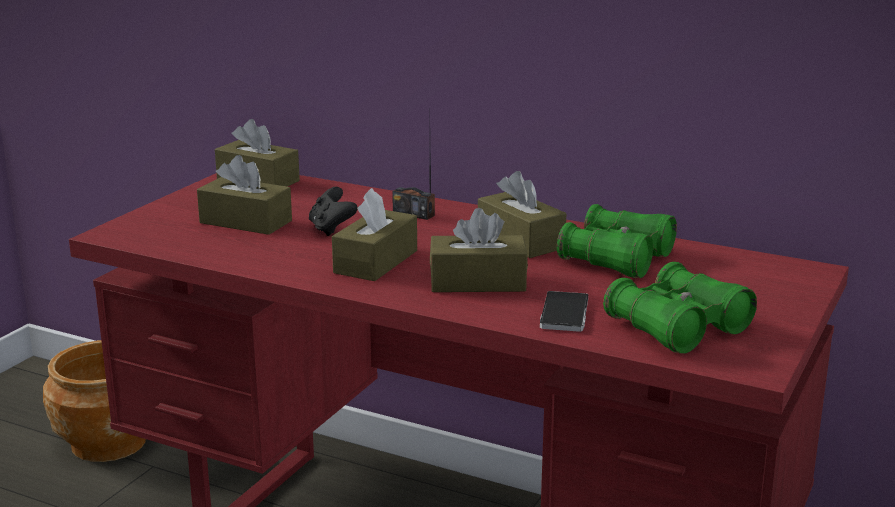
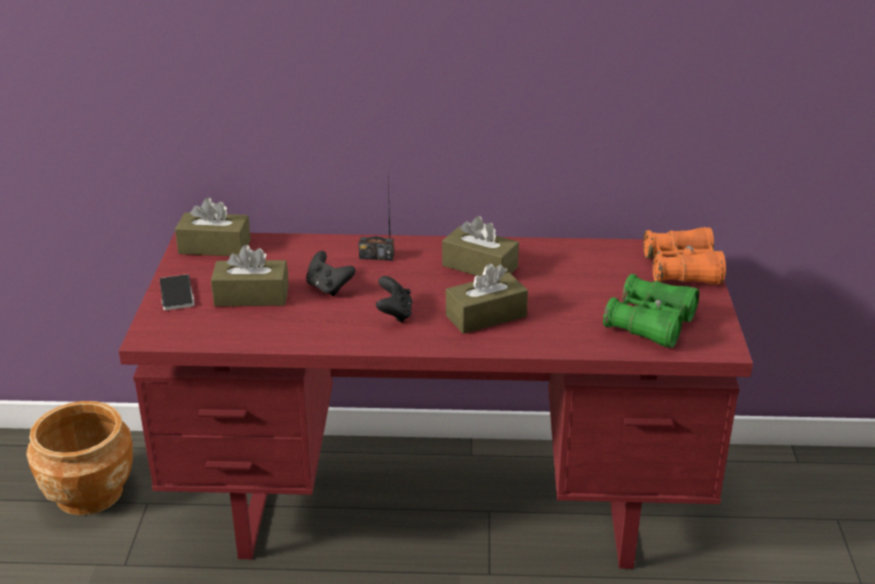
camera: 25 degrees left, 10 degrees up
brown tissue box [332,188,417,281] -> black game controller [376,276,412,323]
phone [540,291,588,332] -> phone moved to [160,274,194,310]
green binoculars [557,204,677,278] -> none
none -> orange binoculars [643,227,726,285]

